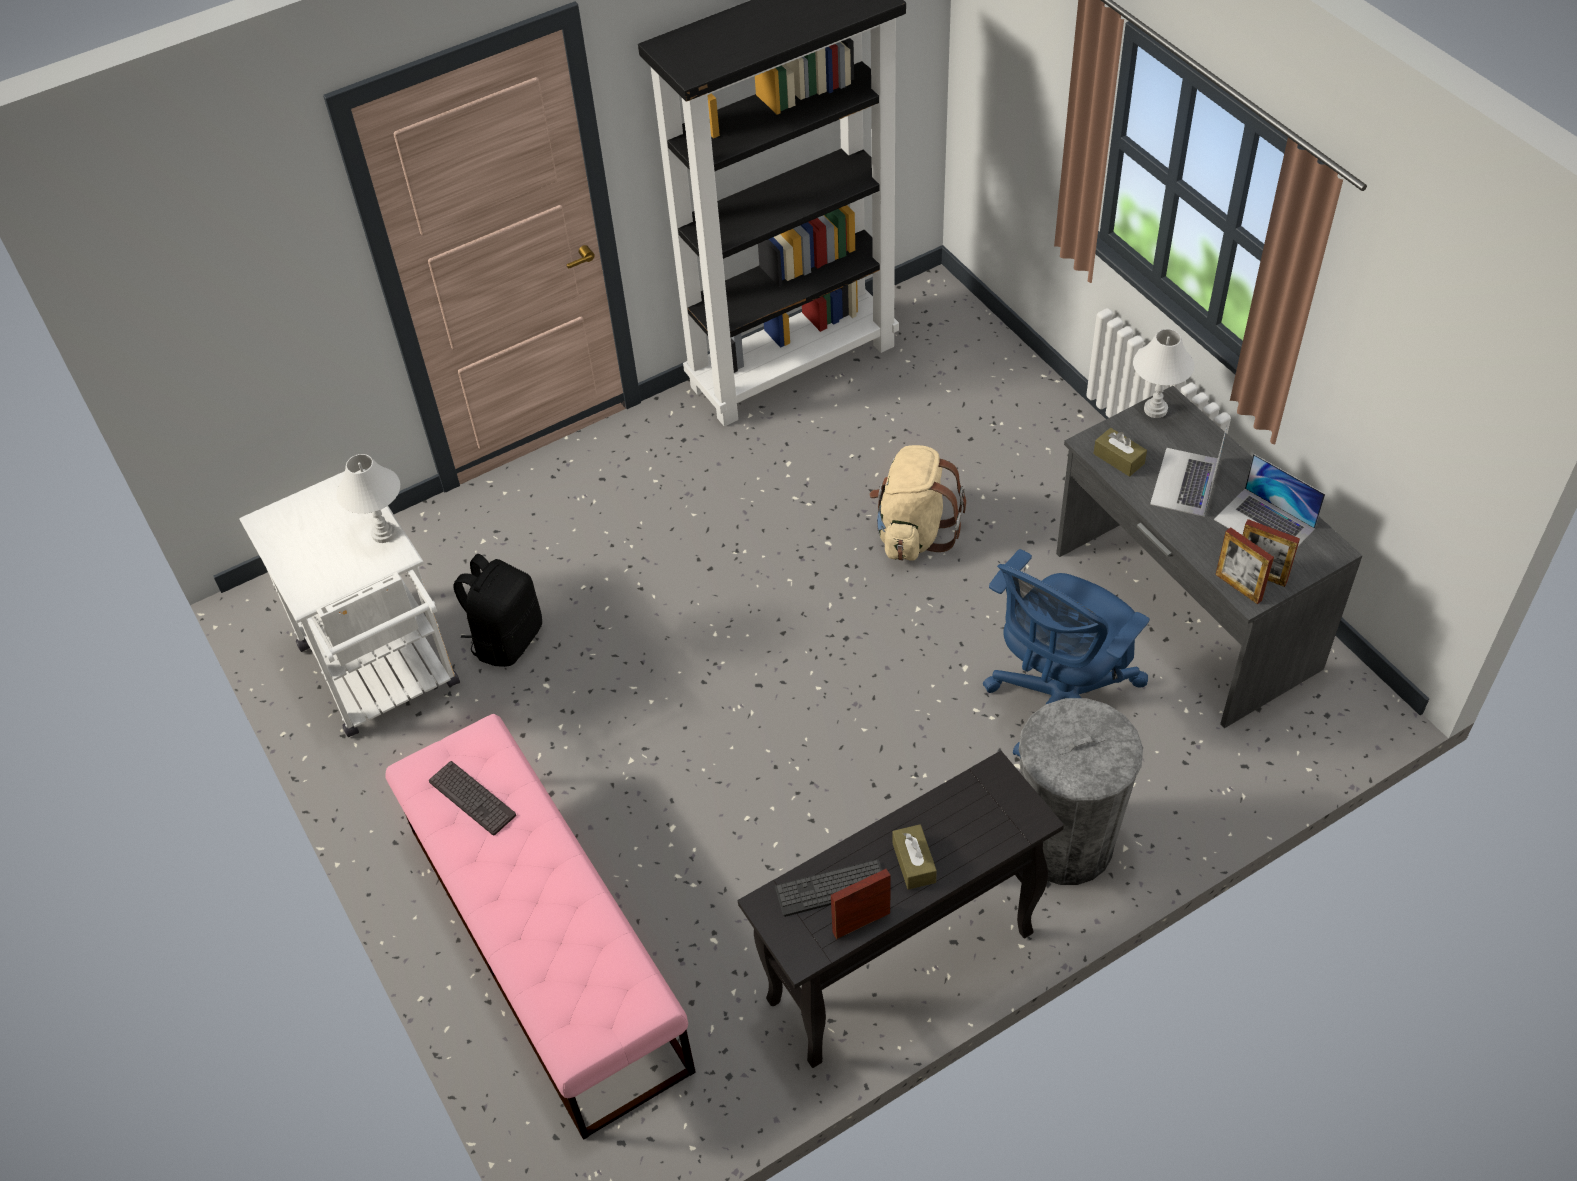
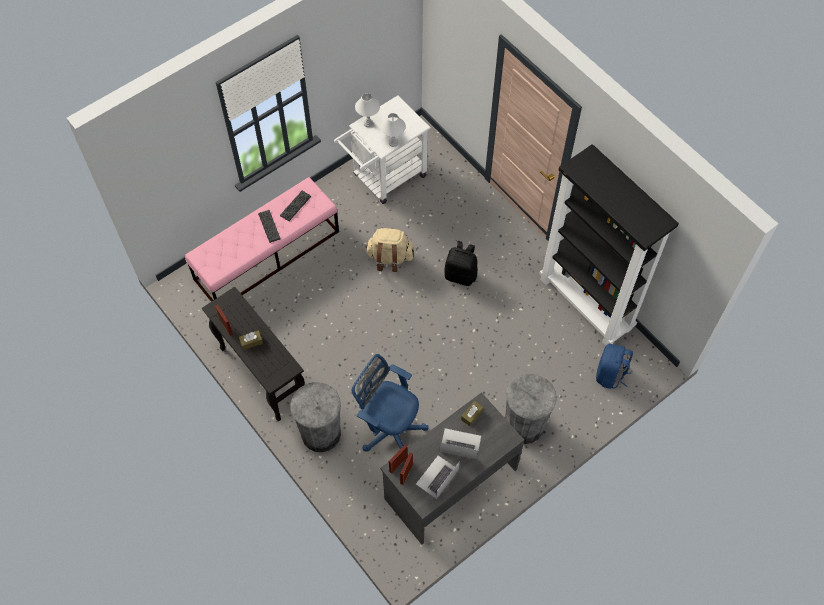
camera: 80 degrees right, 10 degrees up
black backpack [453,554,542,667] -> black backpack moved to [444,241,477,286]
keyboard [775,859,882,917] -> keyboard moved to [258,210,281,243]
beige backpack [869,445,966,561] -> beige backpack moved to [365,228,414,272]
white table lamp [1133,329,1195,418] -> white table lamp moved to [355,93,380,127]
none -> grey trash can [505,374,557,444]
none -> blue backpack [596,344,633,389]

